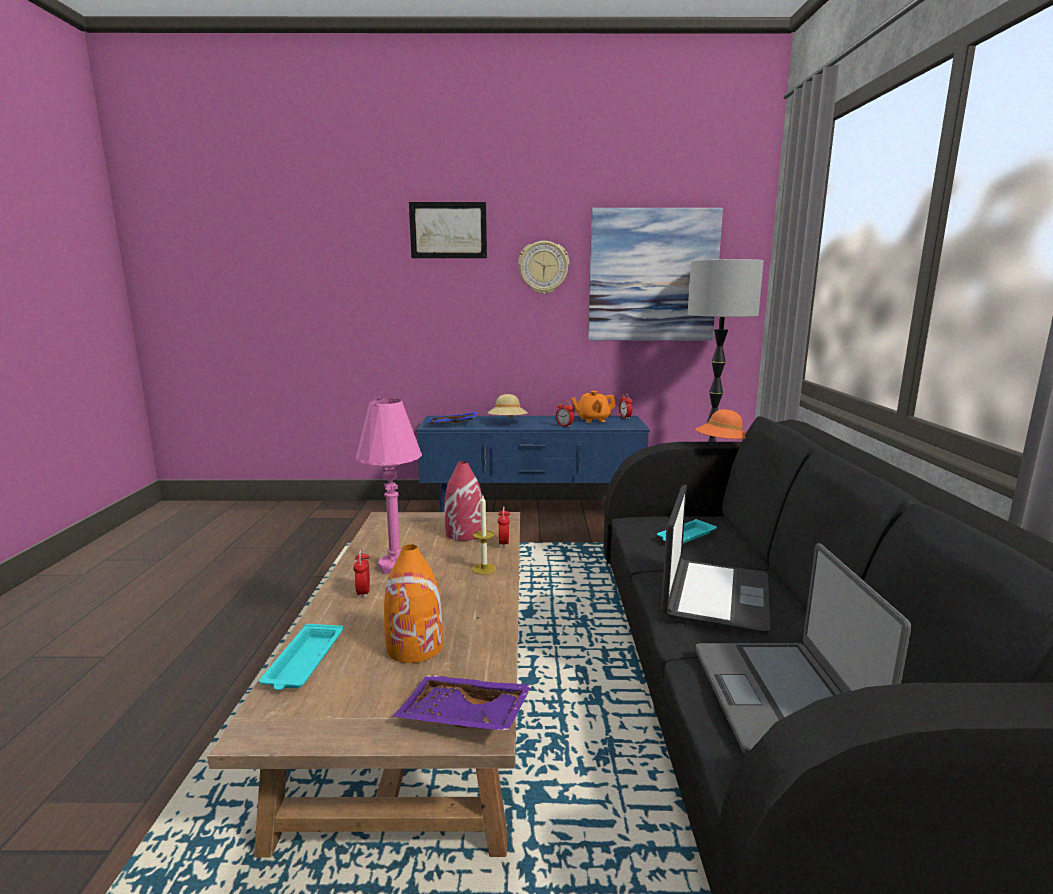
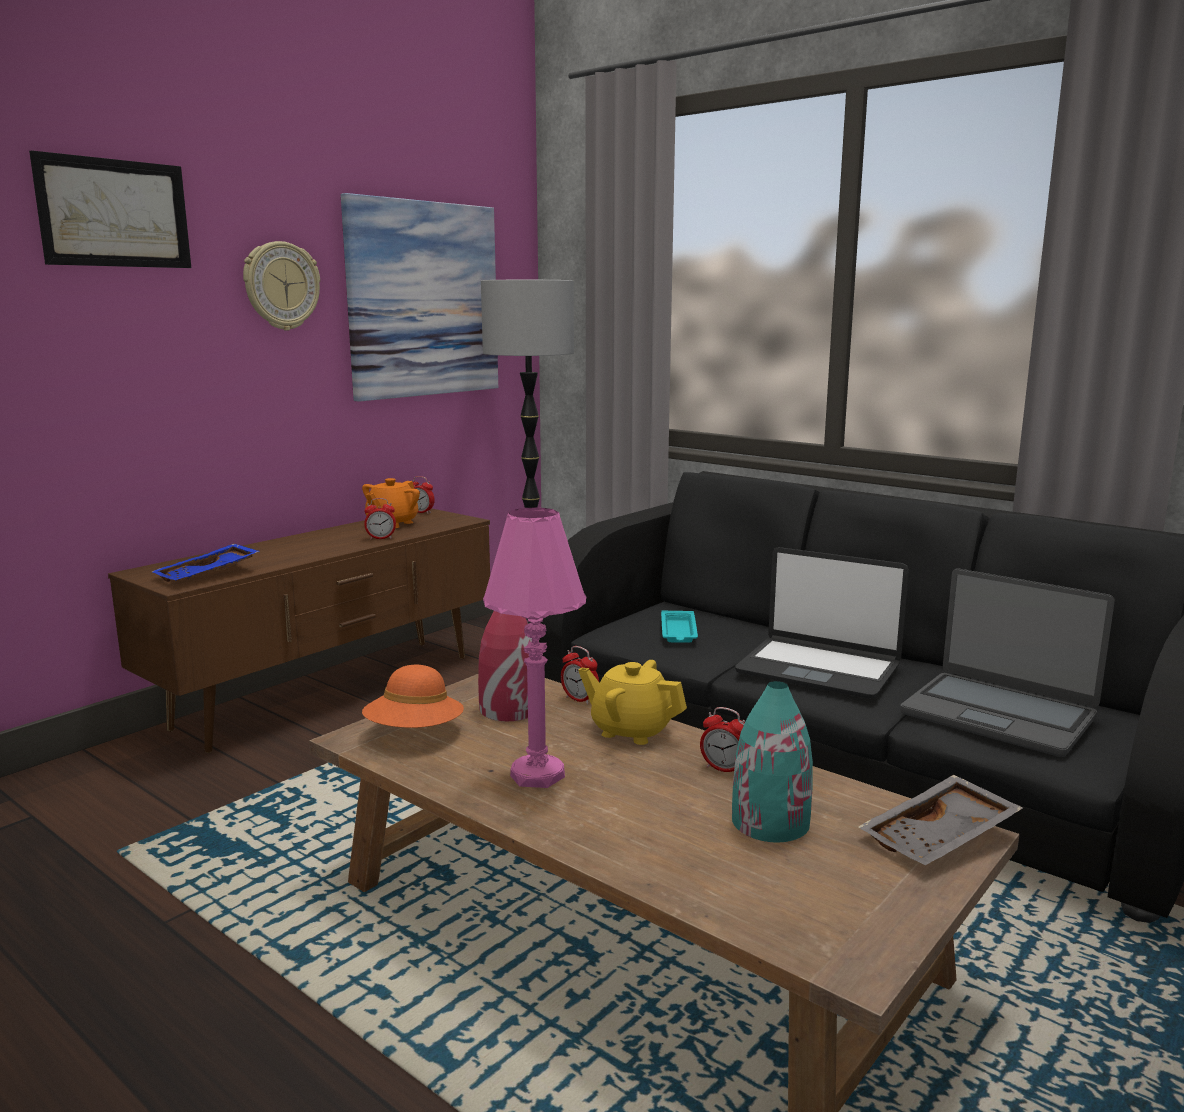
camera: 50 degrees left, 0 degrees up
turquoise tray [259,624,343,690] -> none
alarm clock [353,549,370,599] -> alarm clock moved to [700,707,745,772]
orange vase [384,544,443,663] -> turquoise vase [732,681,813,842]
purple tray [393,675,532,731] -> grey tray [858,775,1023,866]
blue tv stand [416,416,650,512] -> brown tv stand [108,508,490,753]
candle [472,496,496,575] -> yellow teapot [578,660,687,745]
beige hat [487,394,528,419] -> none
laptop [661,485,771,634] -> laptop turned 150 degrees clockwise [735,547,909,699]
orange hat [696,409,746,439] -> orange hat moved to [362,665,464,728]

